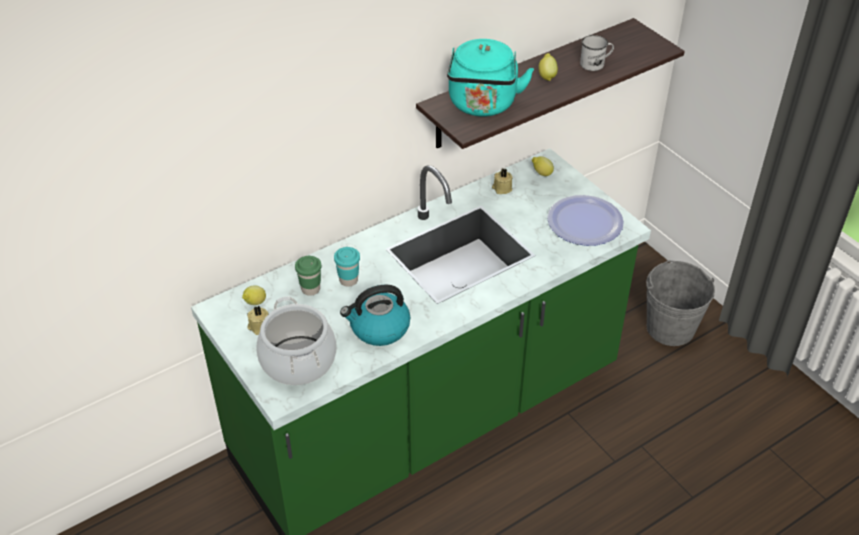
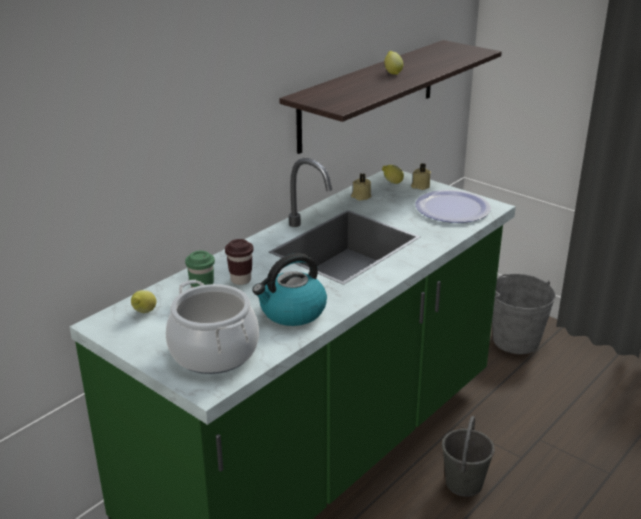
camera: 15 degrees left, 15 degrees down
beige candle [247,306,269,335] -> beige candle moved to [411,164,431,190]
turquoise cup [334,247,360,287] -> brown cup [225,239,253,285]
turquoise kettle [447,39,534,116] -> none
white mug [580,35,614,71] -> none
none -> grey bucket [442,416,495,497]

